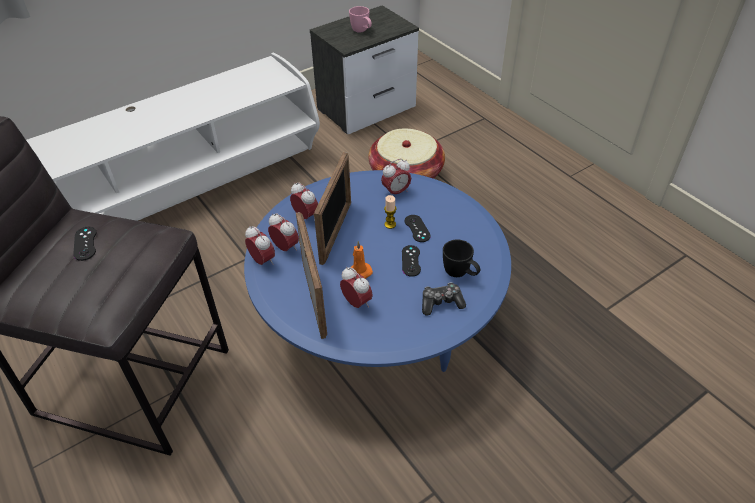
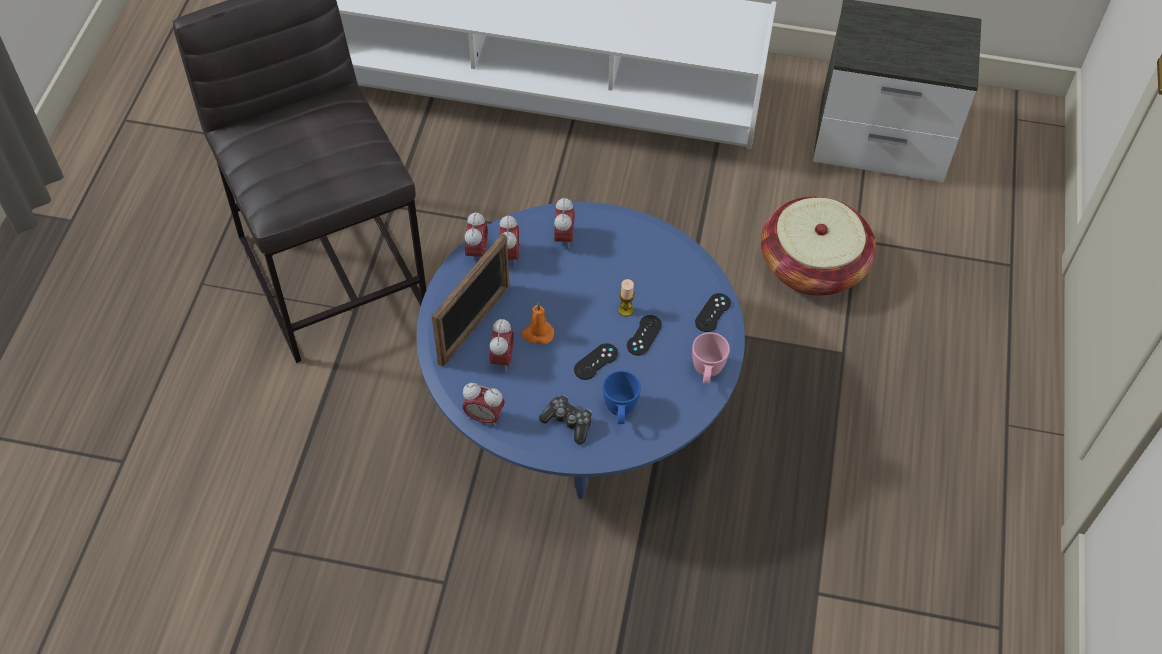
camera: 45 degrees right, 10 degrees up
black game controller [73,227,97,261] -> black game controller moved to [695,293,731,332]
picture frame [314,152,351,265] -> none
pink mug [349,6,372,33] -> pink mug moved to [692,332,730,384]
alarm clock [381,158,411,195] -> alarm clock moved to [462,383,505,426]
black mug [443,240,480,277] -> blue mug [603,371,641,424]

